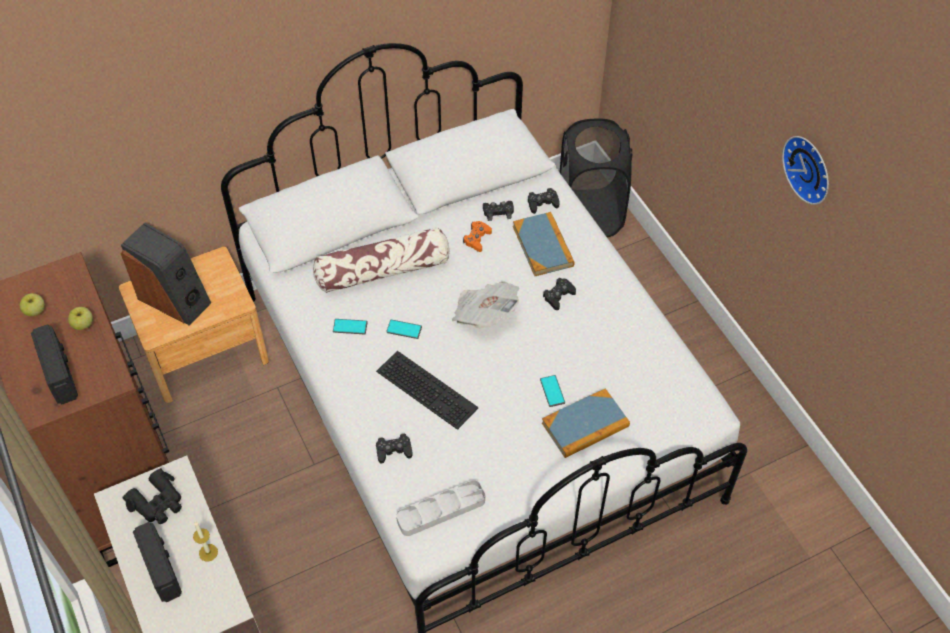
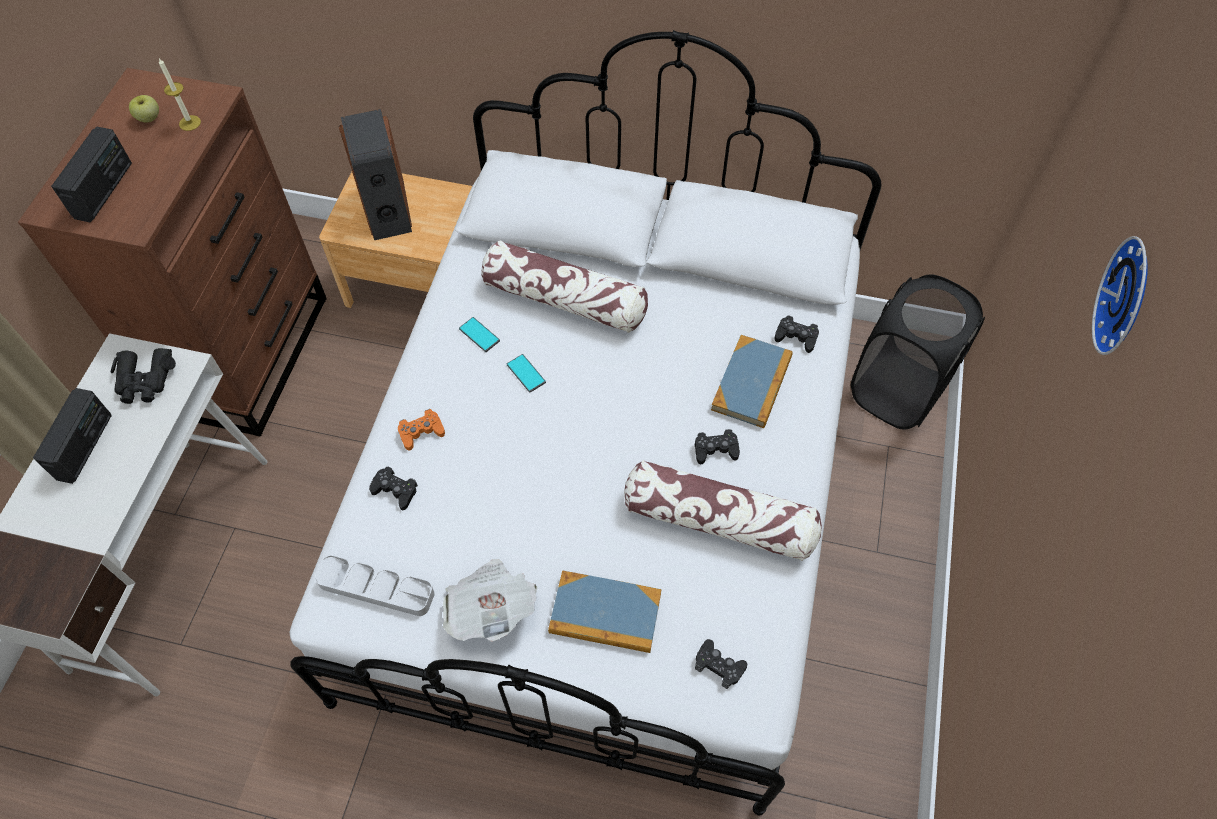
camera: 40 degrees right, 5 degrees up
apple [68,307,93,330] -> none
candle [193,521,218,561] -> candle moved to [159,58,201,131]
keyboard [376,351,478,430] -> none
newspaper [452,282,519,328] -> newspaper moved to [443,559,537,642]
orange game controller [463,221,492,252] -> orange game controller moved to [398,409,445,451]
black game controller [483,201,514,221] -> black game controller moved to [695,639,747,689]
phone [540,375,565,407] -> none
wall clock [782,136,829,205] -> wall clock moved to [1092,236,1147,355]
none -> pillow [624,460,822,561]

